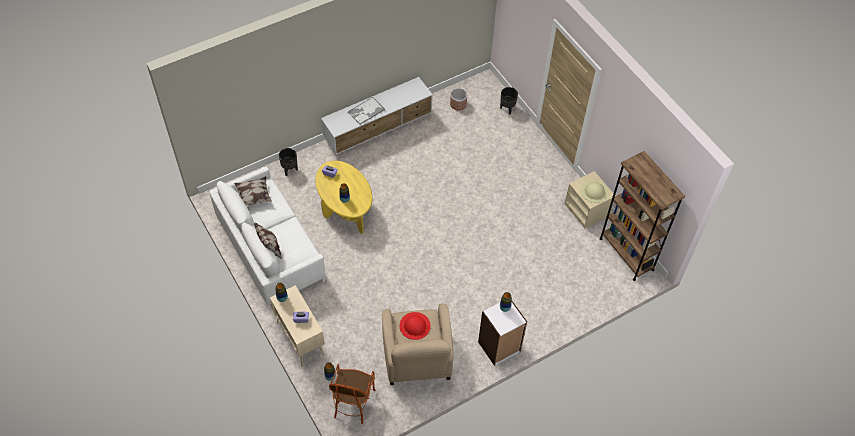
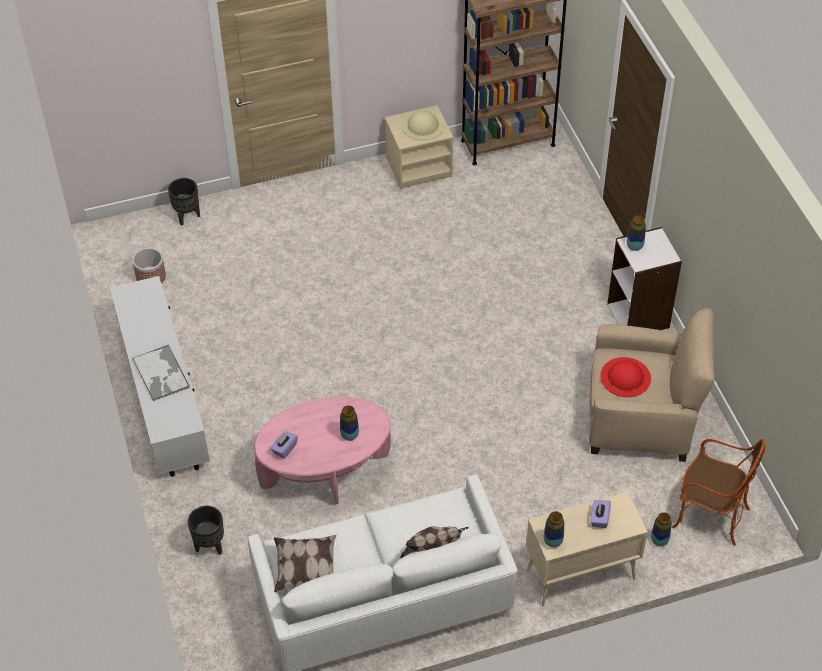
camera: 75 degrees left, 5 degrees down
yellow coffee table [315,161,372,234] -> pink coffee table [254,396,391,504]

